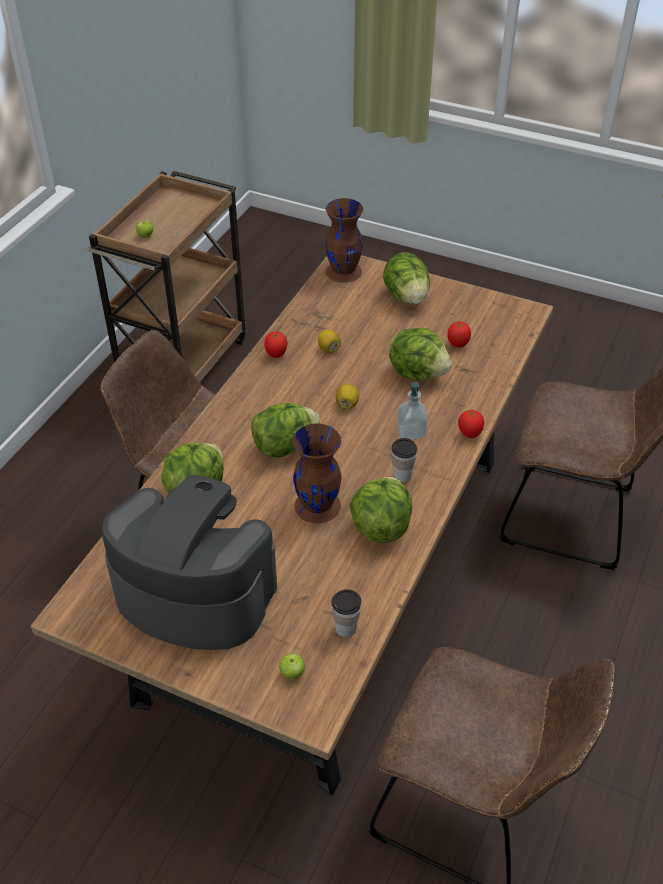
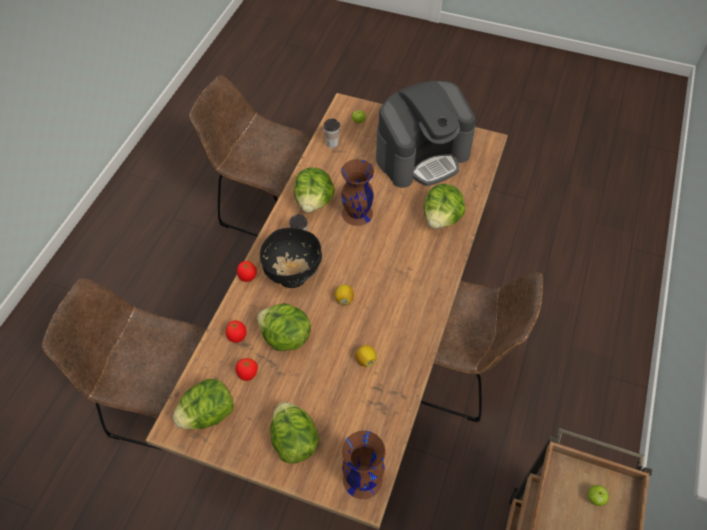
camera: 175 degrees right, 10 degrees up
coffee machine [102,475,277,650] -> coffee machine turned 45 degrees counterclockwise [376,81,476,188]
lettuce [251,403,320,457] -> lettuce moved to [172,379,234,429]
tomato [265,331,288,358] -> tomato moved to [226,320,247,343]
soap dispenser [397,382,428,440] -> black bowl [260,228,322,288]

